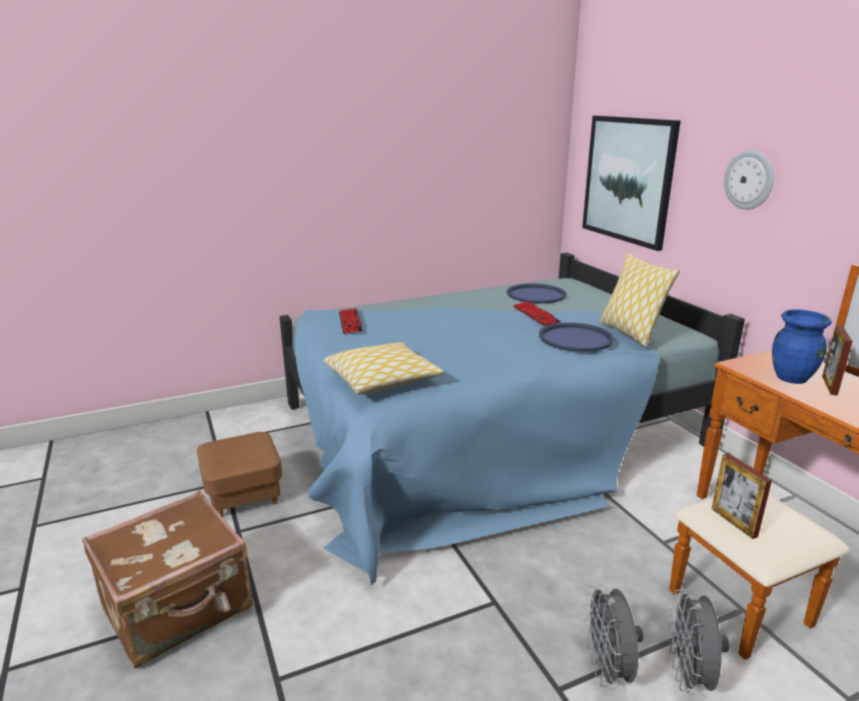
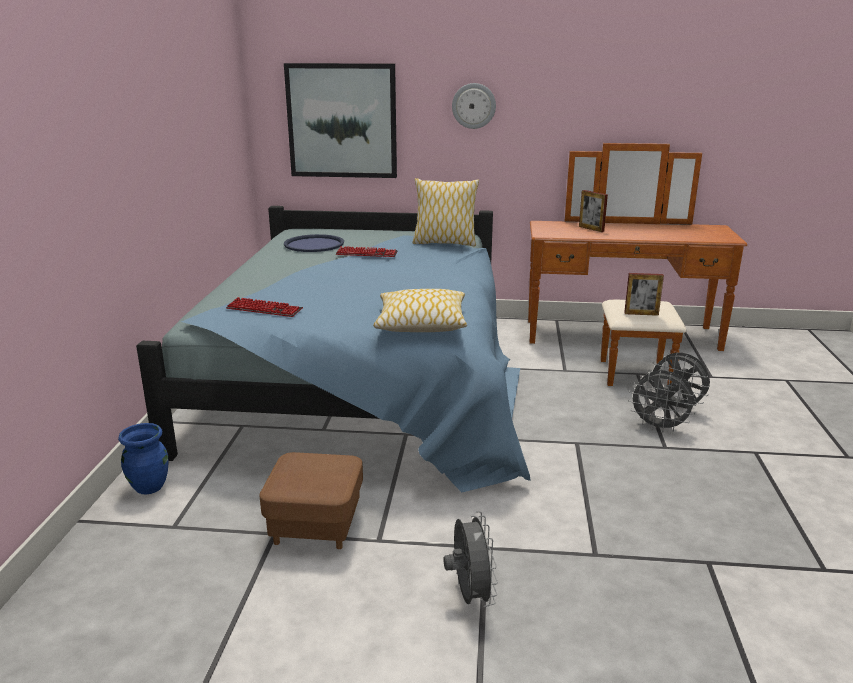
camera: 60 degrees left, 0 degrees up
brown suitcase [81,491,253,668] -> grey fan [444,511,498,607]
blue tray [539,323,614,352] -> none
blue vase [772,309,832,384] -> blue vase moved to [118,423,168,494]

